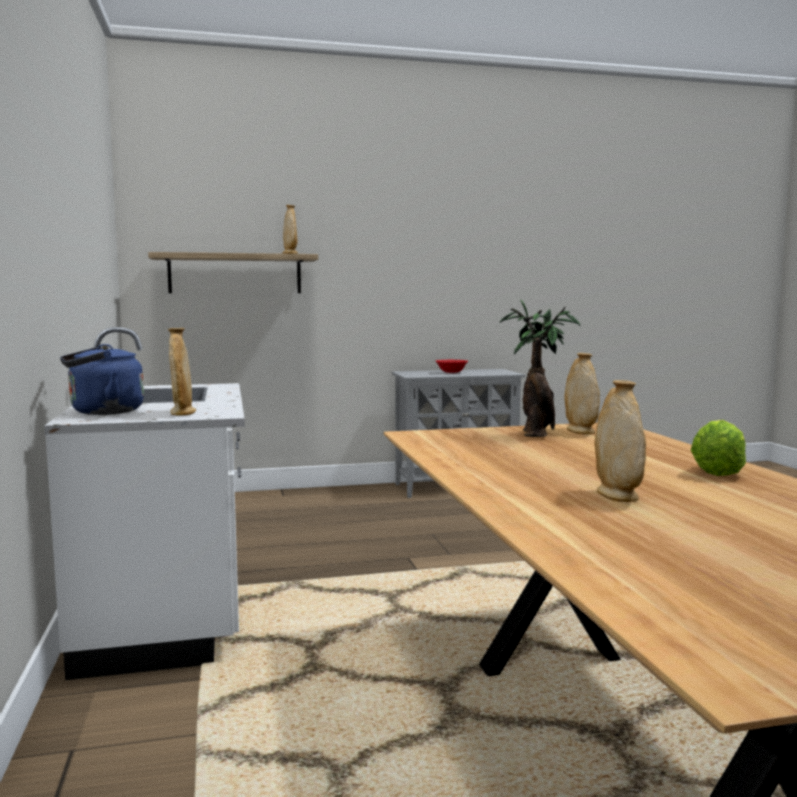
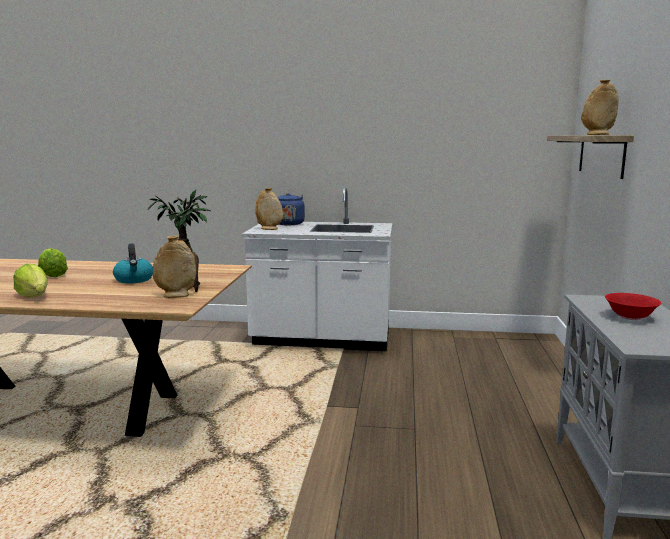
camera: 110 degrees right, 5 degrees up
beige vase [595,380,646,502] -> lettuce [38,248,68,277]
none -> kettle [113,244,153,283]

